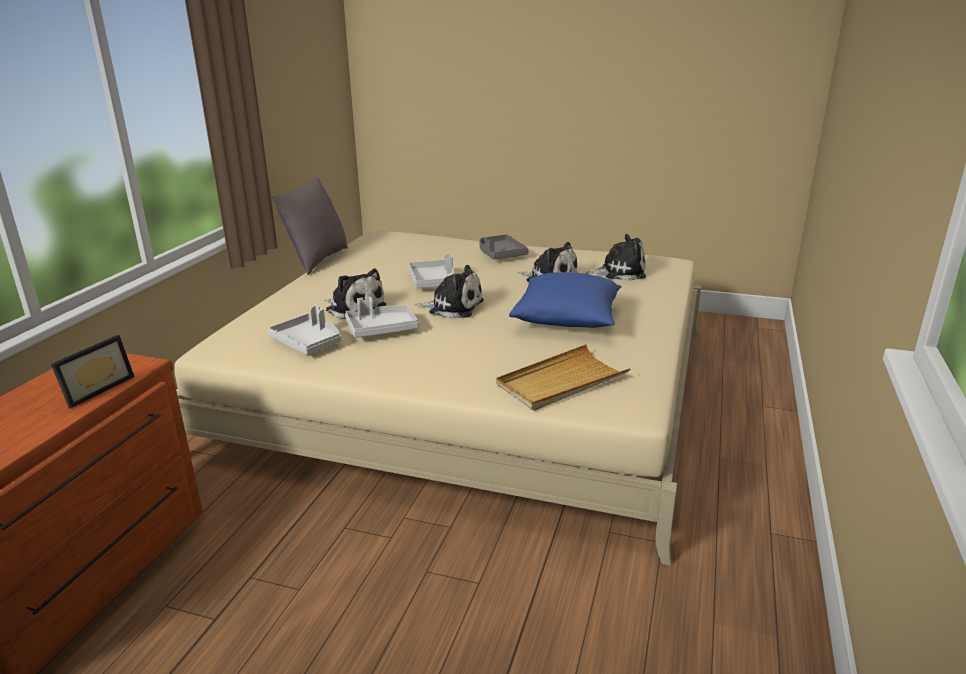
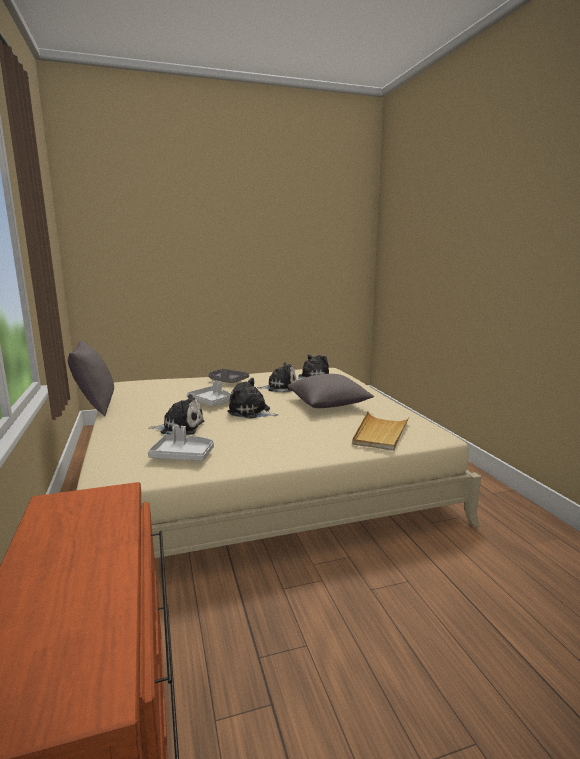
camera: 35 degrees left, 10 degrees down
picture frame [51,335,135,409] -> none
grey tray [345,297,419,338] -> none
plush toy [415,265,484,318] -> plush toy turned 135 degrees counterclockwise [227,378,278,419]
blue pillow [509,272,622,328] -> grey pillow [288,374,374,408]

